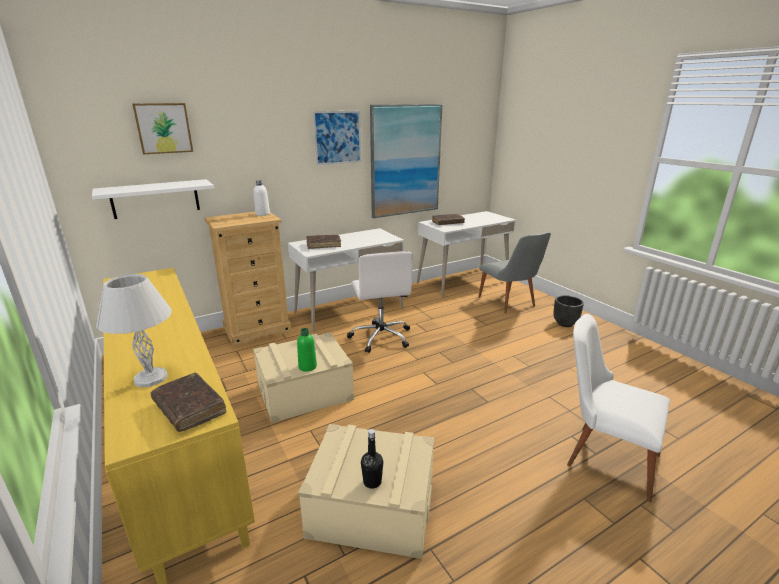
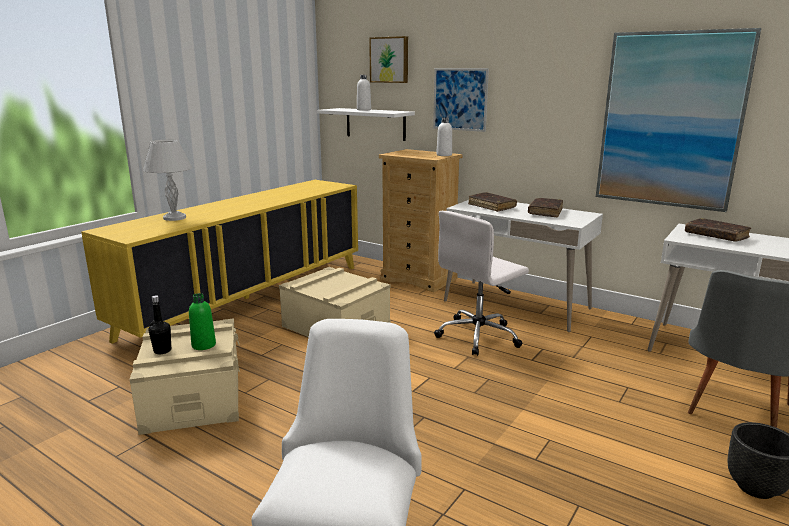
camera: 65 degrees right, 5 degrees down
brown book [150,373,227,432] -> brown book moved to [528,198,563,217]
green bottle [297,328,317,372] -> green bottle moved to [189,293,216,350]
picture [313,111,361,166] -> picture moved to [433,68,489,132]
none -> white bottle [357,75,371,111]

